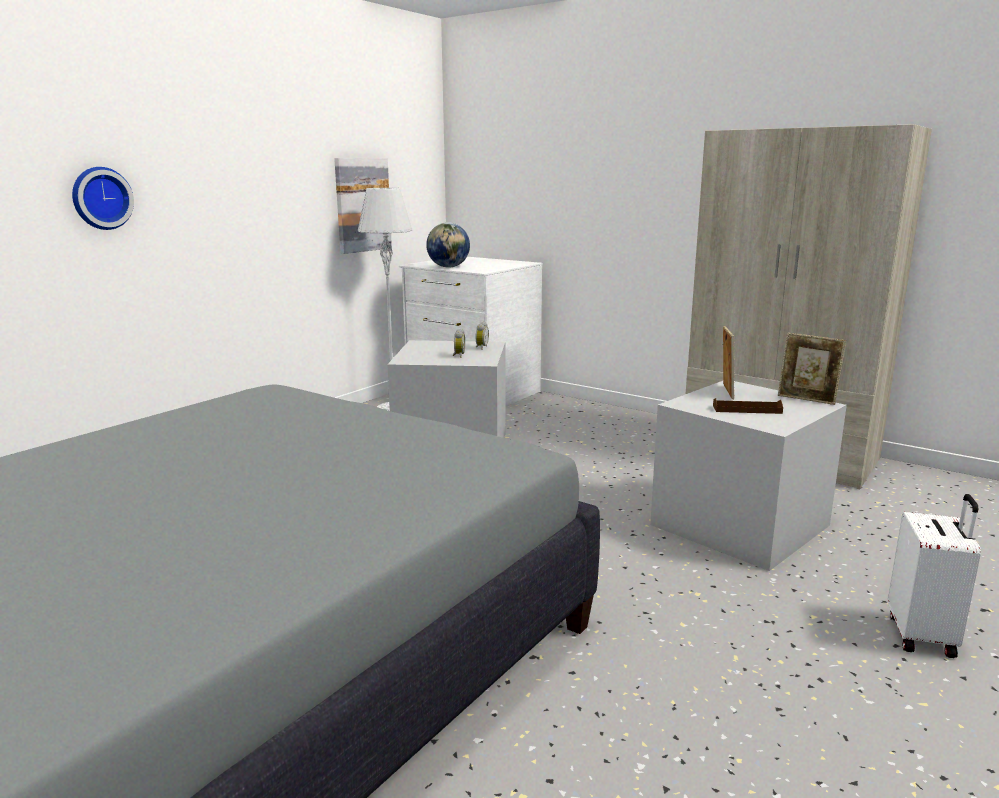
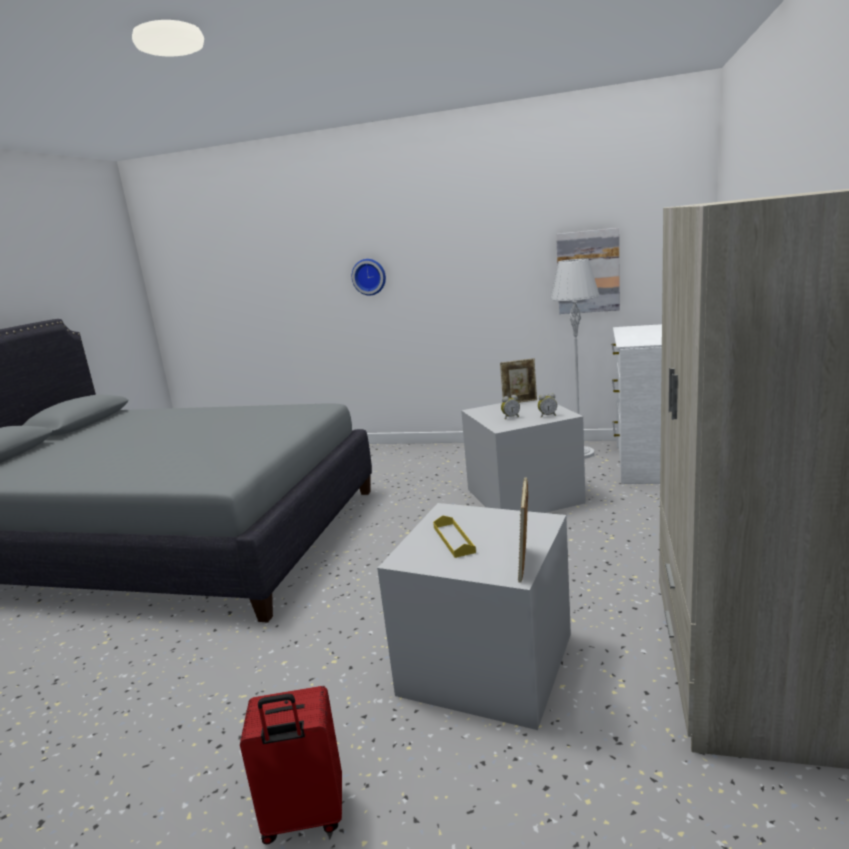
camera: 70 degrees right, 0 degrees up
globe [426,222,470,268] -> none
brown tray [713,398,783,414] -> yellow tray [433,515,476,558]
picture frame [722,326,735,399] -> picture frame moved to [500,358,537,403]
white suitcase [888,494,981,658] -> red suitcase [240,686,342,844]

